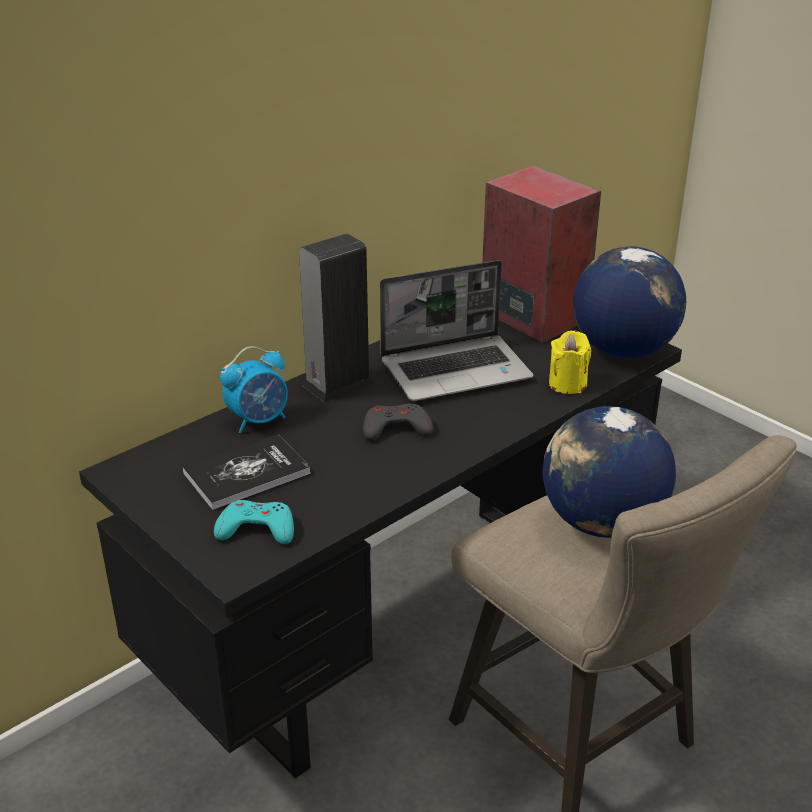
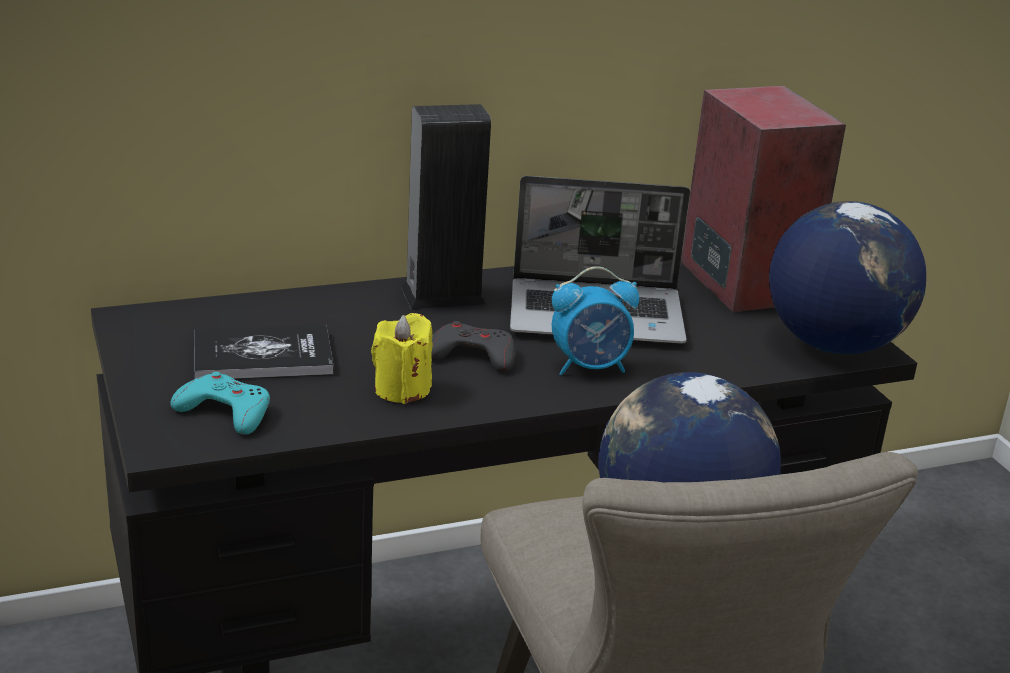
camera: 20 degrees right, 5 degrees down
alarm clock [220,346,288,433] -> alarm clock moved to [552,266,639,375]
yellow candle [549,331,591,394] -> yellow candle moved to [371,313,432,404]

